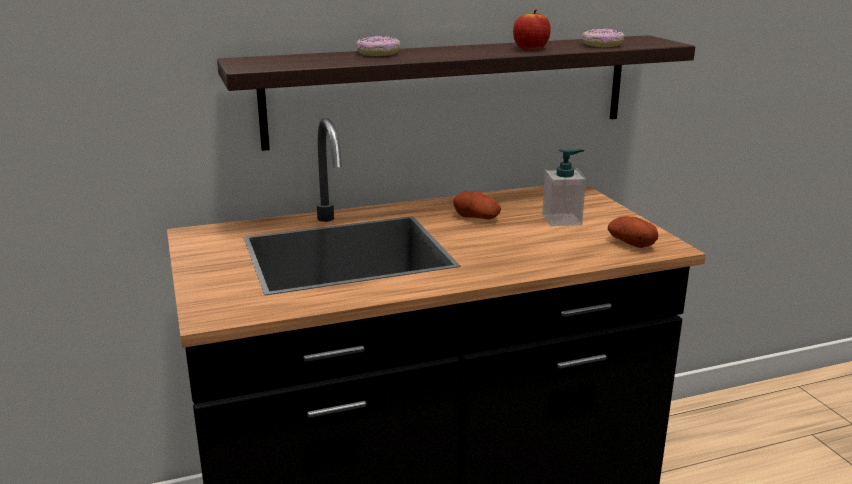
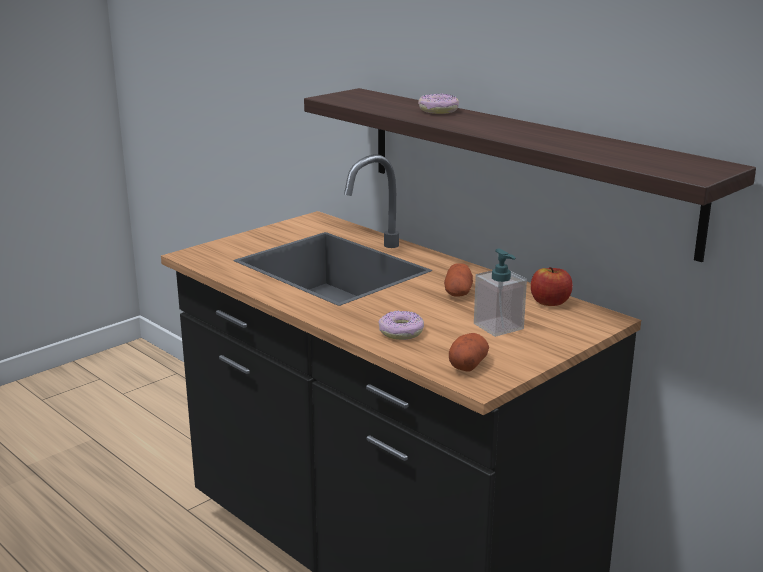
camera: 65 degrees right, 0 degrees up
apple [513,9,551,50] -> apple moved to [531,267,573,306]
donut [582,28,624,47] -> donut moved to [379,311,424,340]

